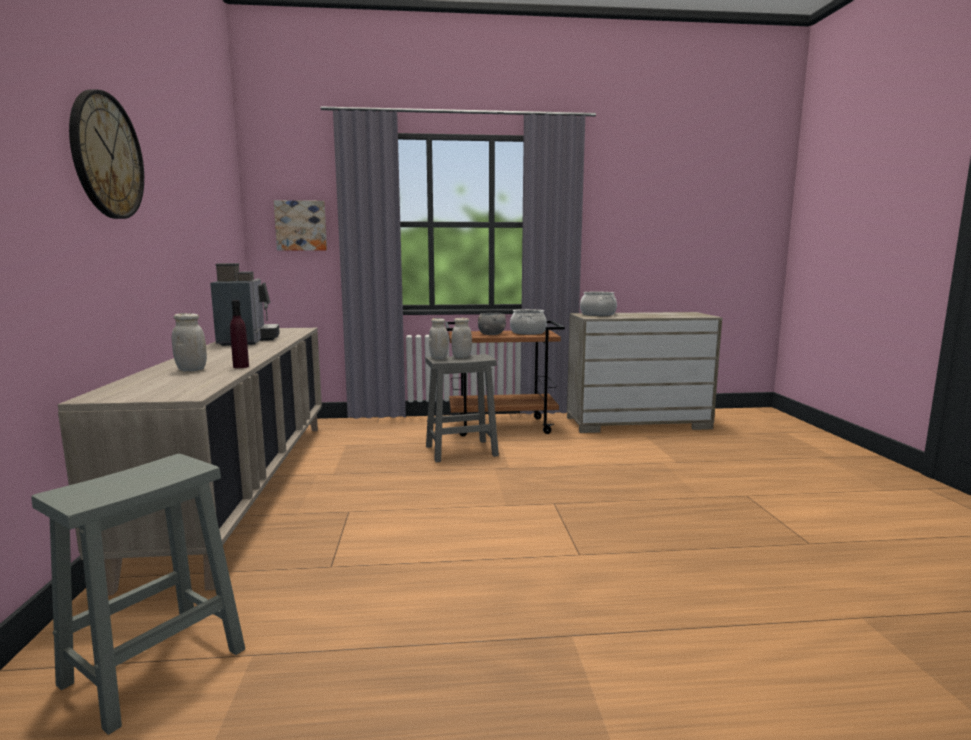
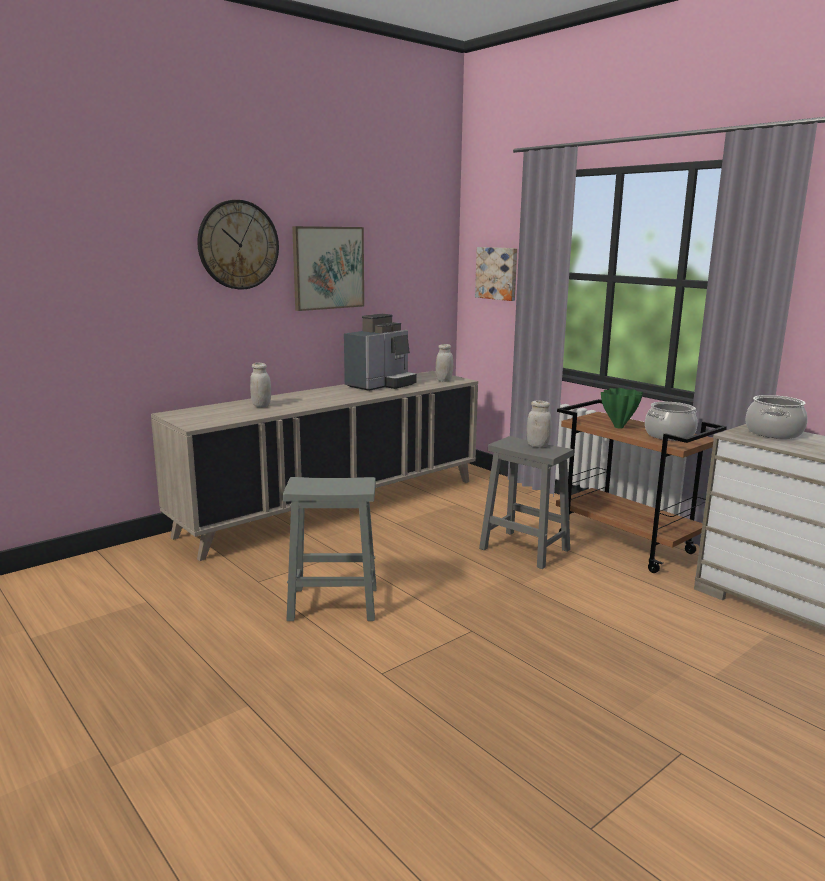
camera: 55 degrees right, 5 degrees up
grey stool [31,454,245,735] -> grey stool moved to [283,477,377,621]
purple bottle [230,300,249,368] -> none
white jar [429,318,448,359] -> white jar moved to [436,344,453,382]
grey bowl [478,313,506,335] -> green vase [601,388,643,429]
none -> picture [292,226,364,311]

